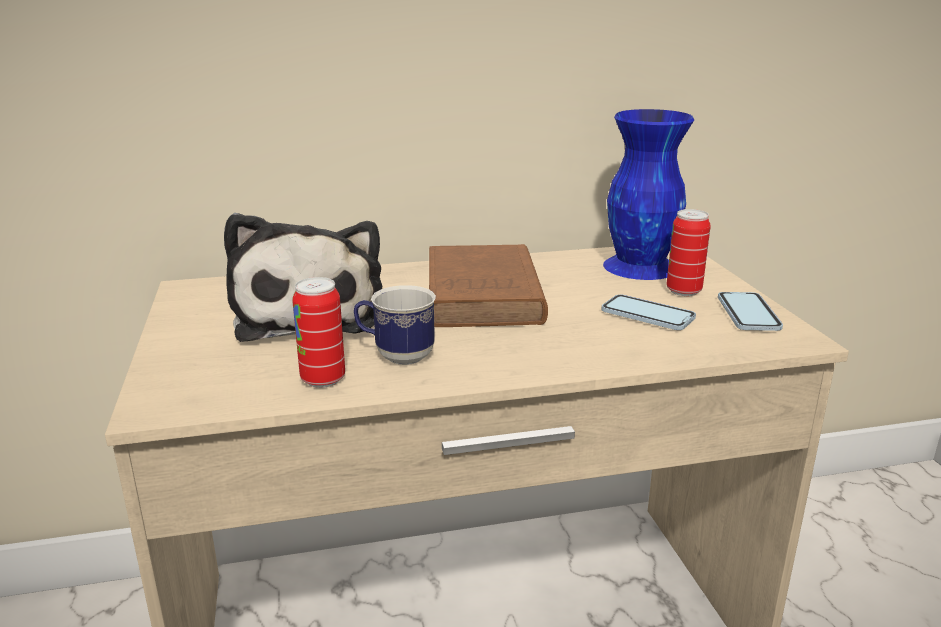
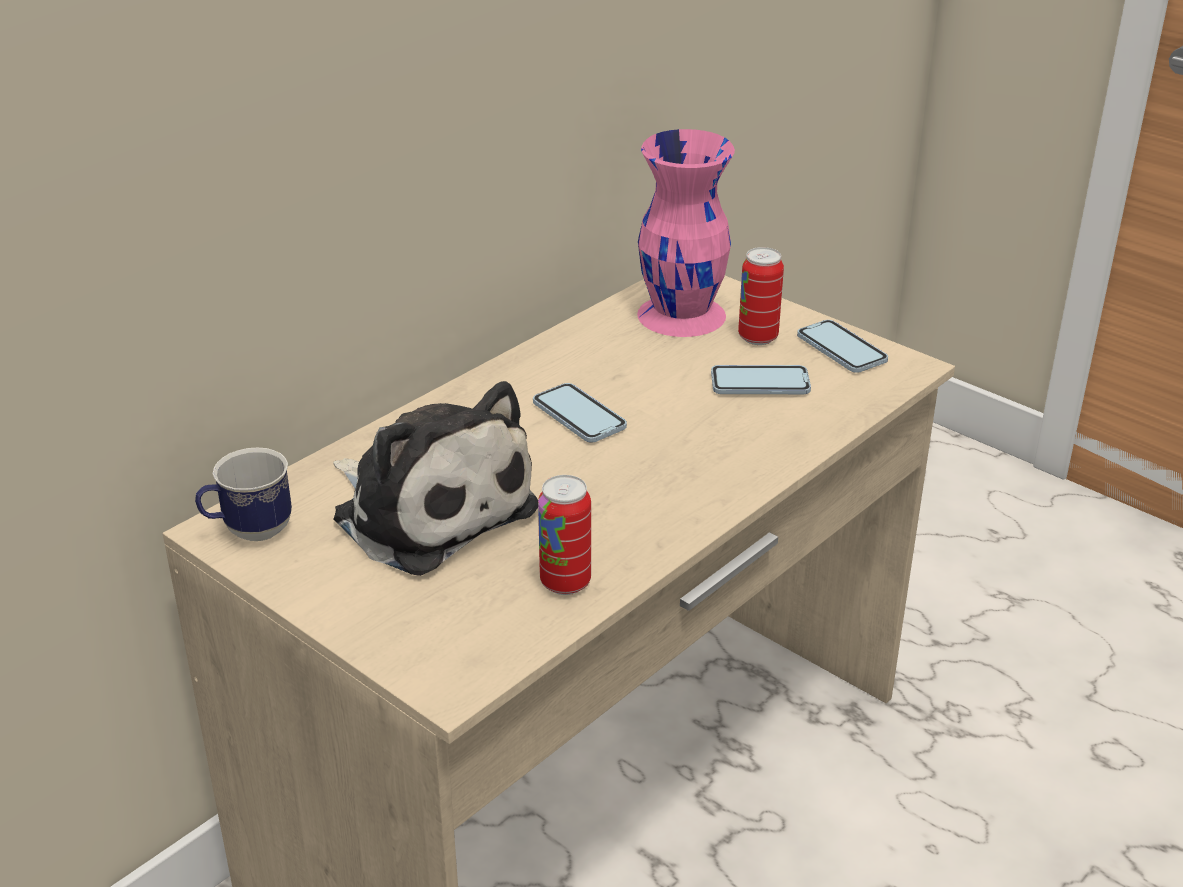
camera: 35 degrees left, 10 degrees up
mug [354,285,436,365] -> mug moved to [195,448,292,541]
brown book [429,244,548,327] -> phone [533,383,627,443]
blue vase [603,109,694,280] -> pink vase [637,129,735,337]

